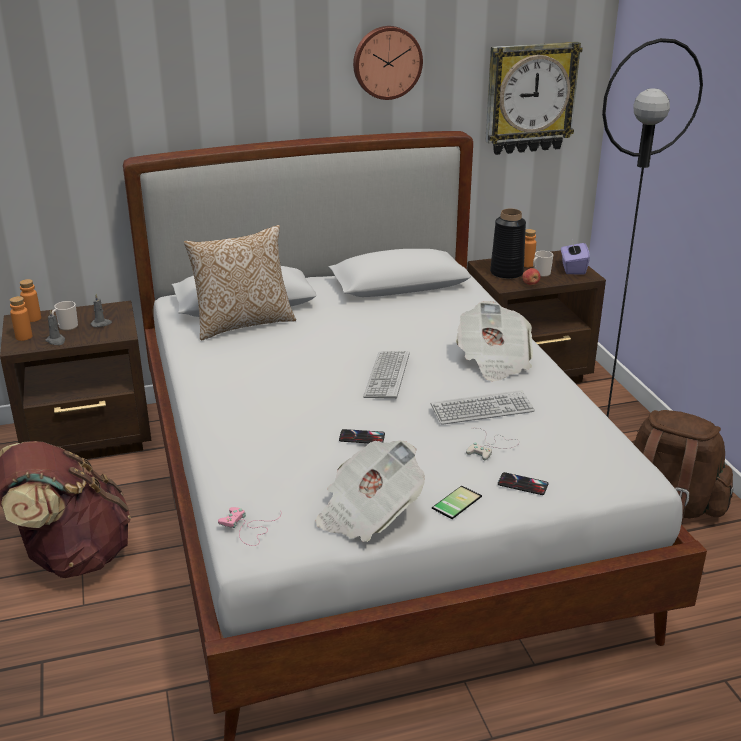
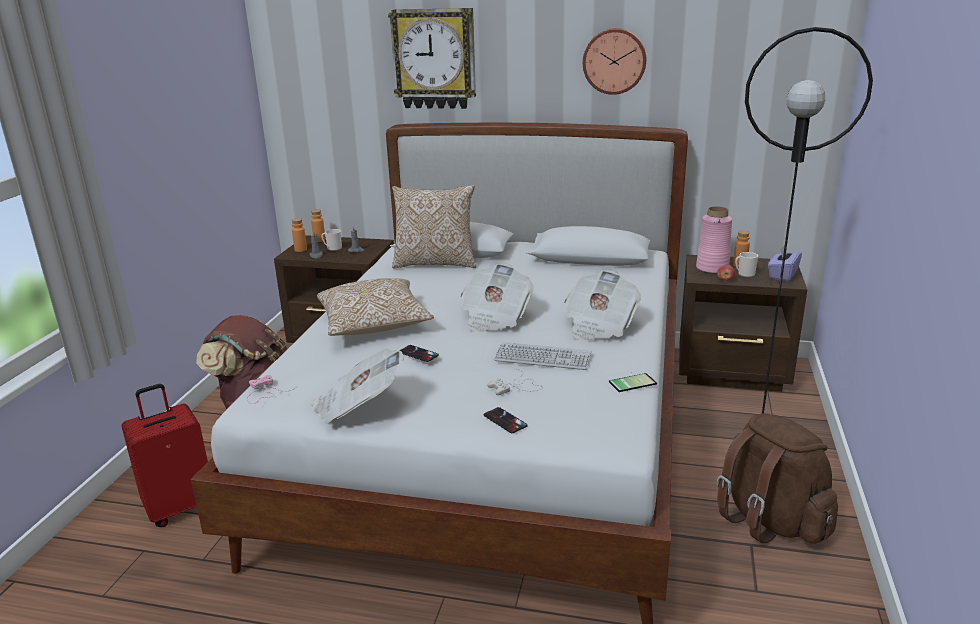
camera: 30 degrees right, 5 degrees down
keyboard [363,351,410,399] -> newspaper [460,263,534,332]
phone [432,486,482,519] -> phone moved to [609,373,657,392]
wall clock [485,42,583,155] -> wall clock moved to [388,8,476,109]
black vase [490,209,526,279] -> pink vase [696,206,732,274]
none -> red suitcase [121,384,208,527]
none -> pillow [317,278,434,336]

